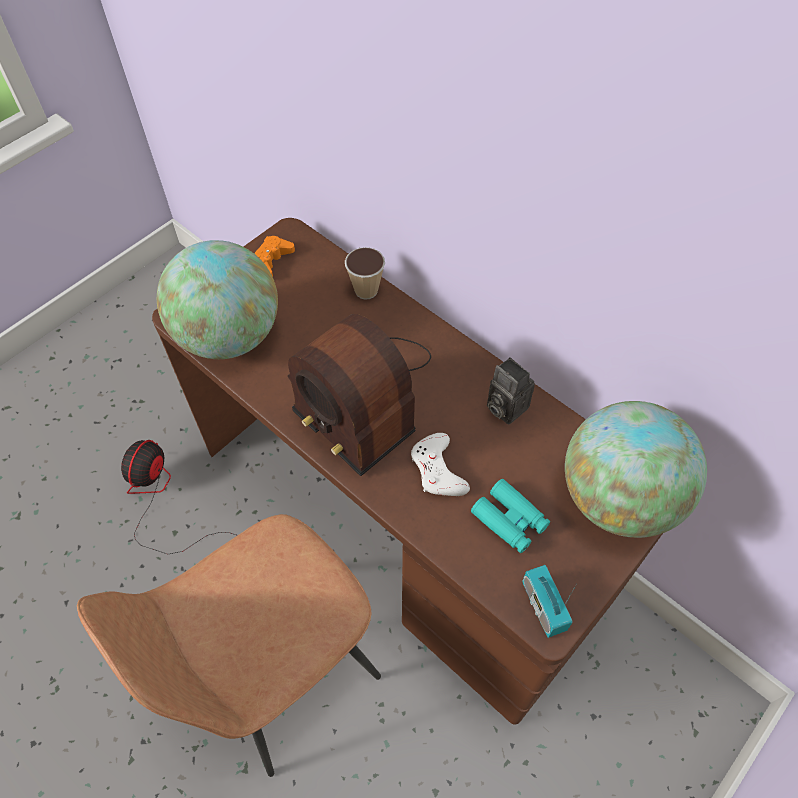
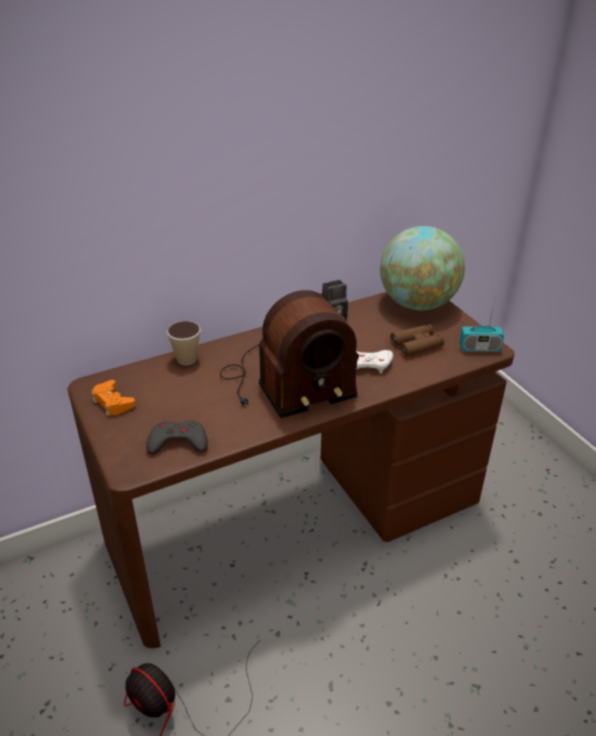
camera: 70 degrees left, 20 degrees down
brown chair [77,514,381,777] -> none
globe [157,240,278,359] -> grey game controller [146,420,208,455]
turquoise binoculars [471,479,550,553] -> brown binoculars [390,324,444,357]

